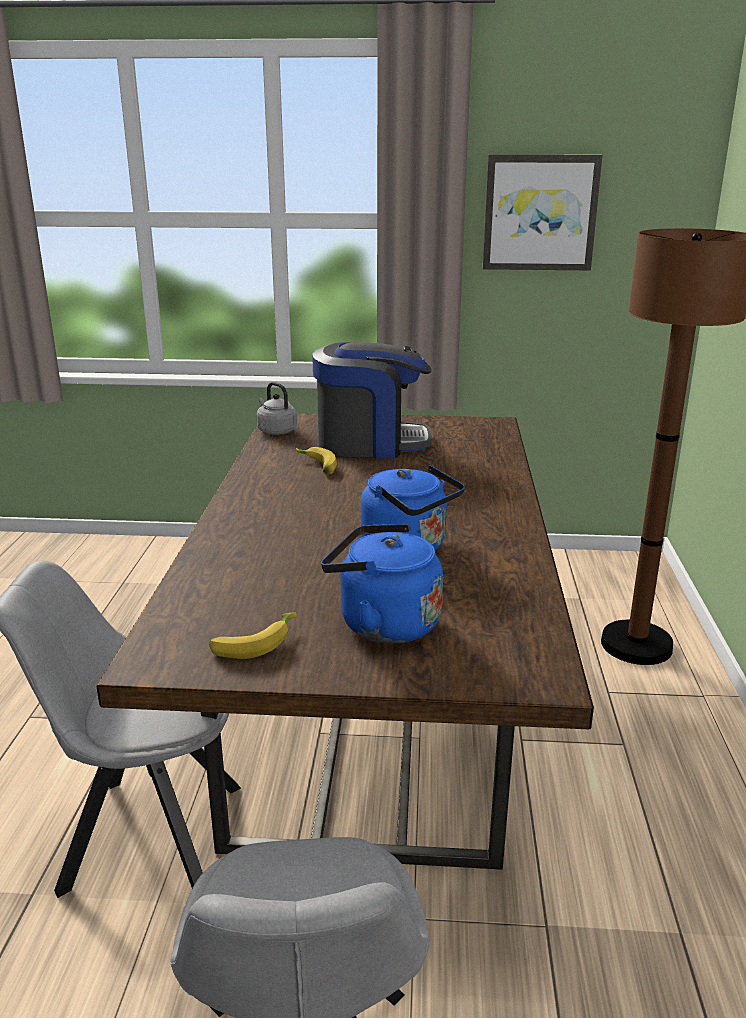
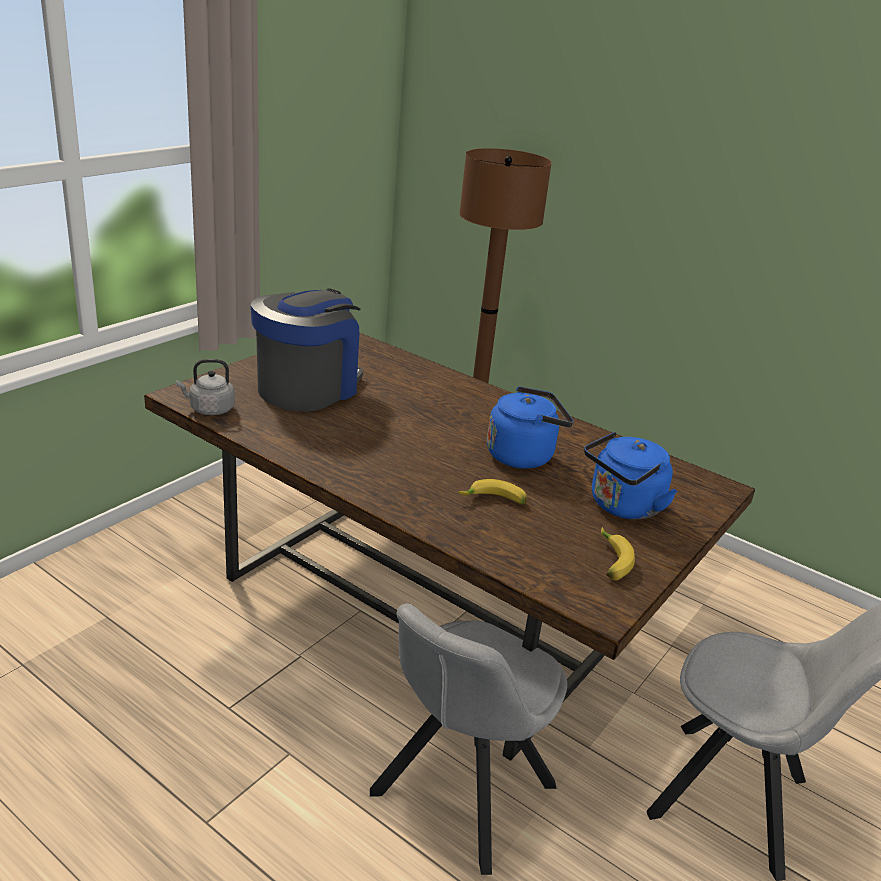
camera: 60 degrees left, 5 degrees up
banana [296,447,337,474] -> banana moved to [458,479,527,504]
picture [483,155,602,270] -> none

